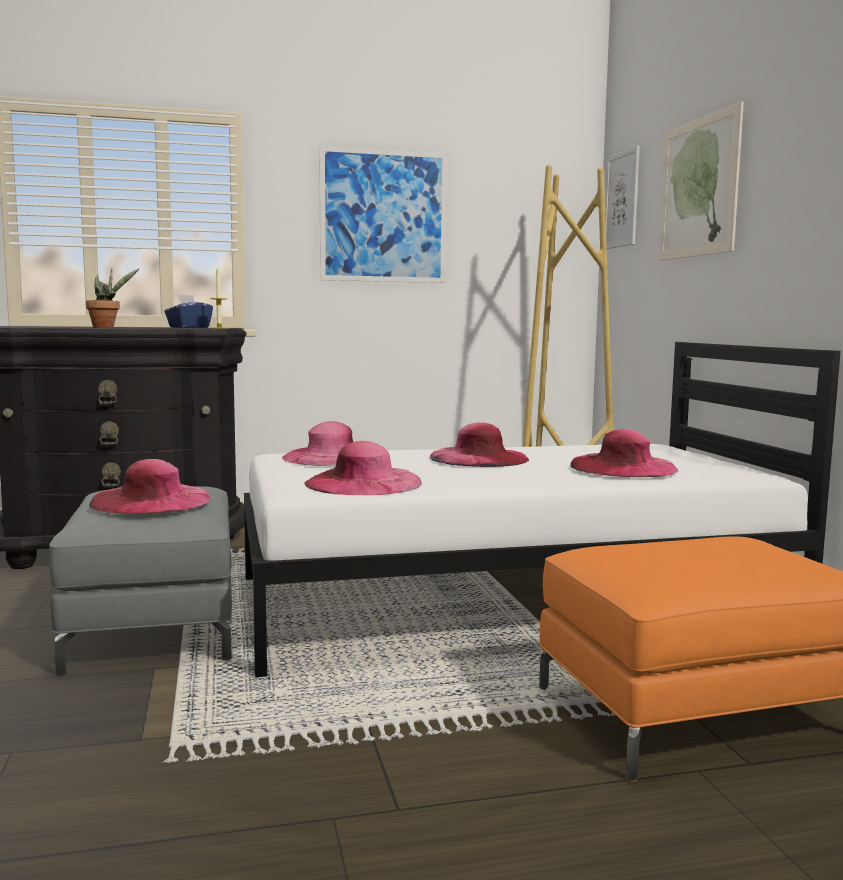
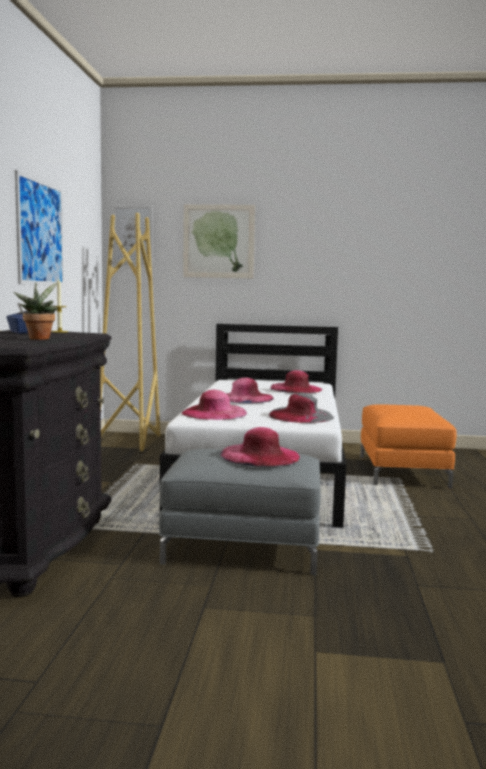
camera: 70 degrees left, 0 degrees up
pink hat [304,441,422,495] -> grey hat [269,392,334,423]

